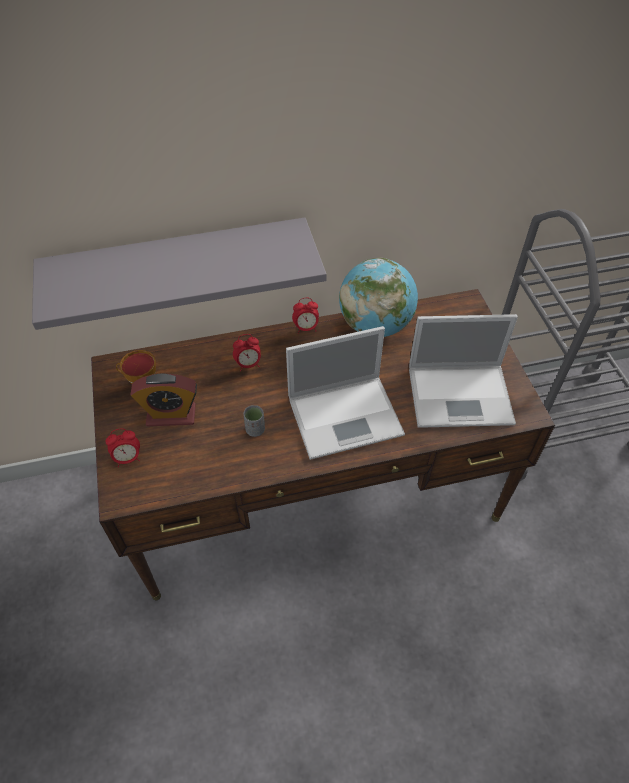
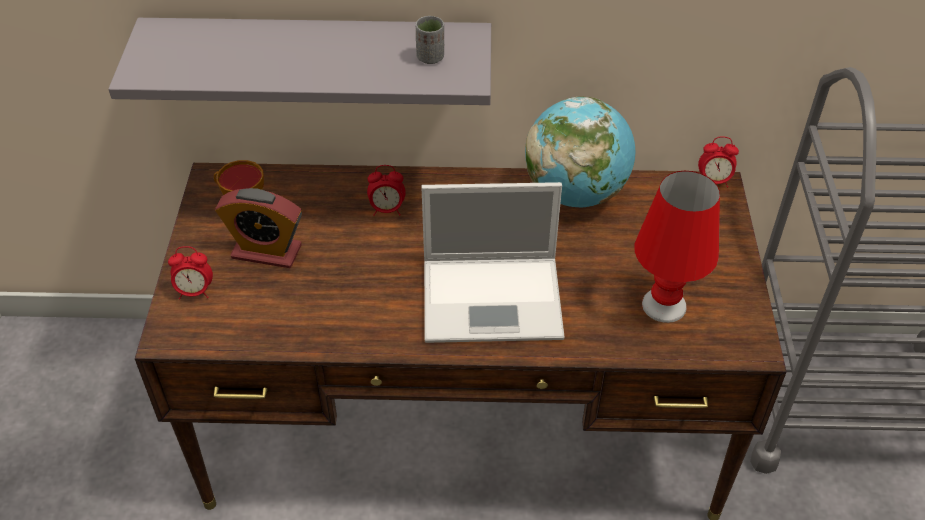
camera: 15 degrees right, 5 degrees down
grey cup [243,405,265,437] -> grey cup moved to [416,16,444,64]
alarm clock [292,298,319,334] -> alarm clock moved to [698,137,739,188]
laptop [409,314,518,428] -> red table lamp [635,171,720,323]

